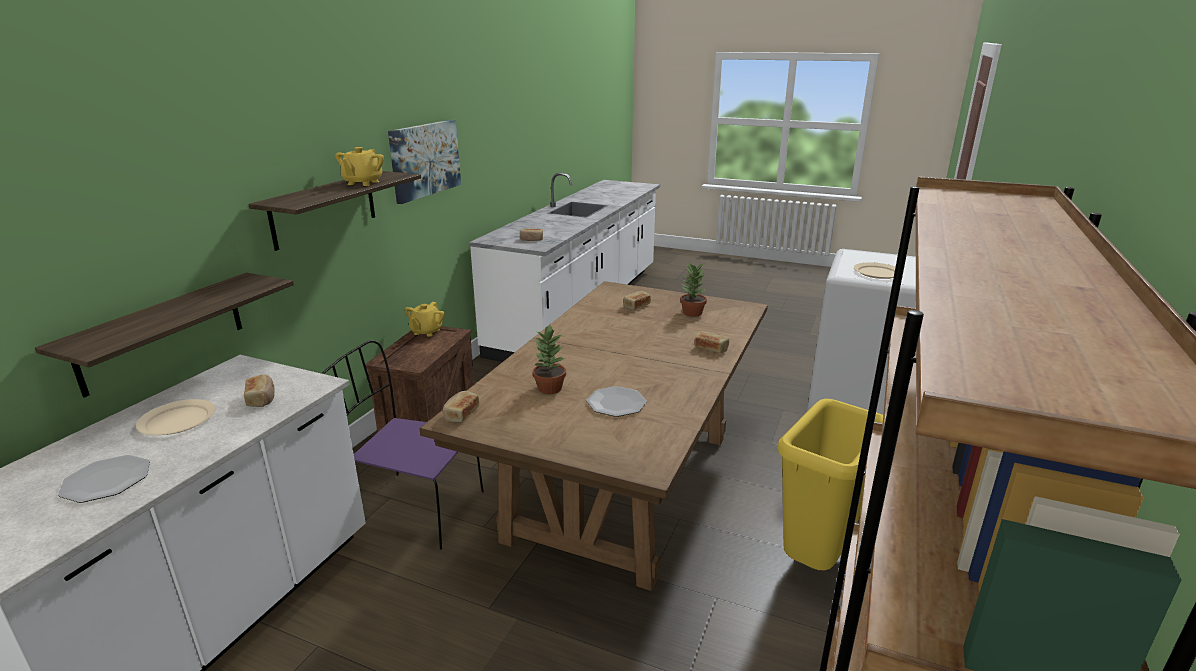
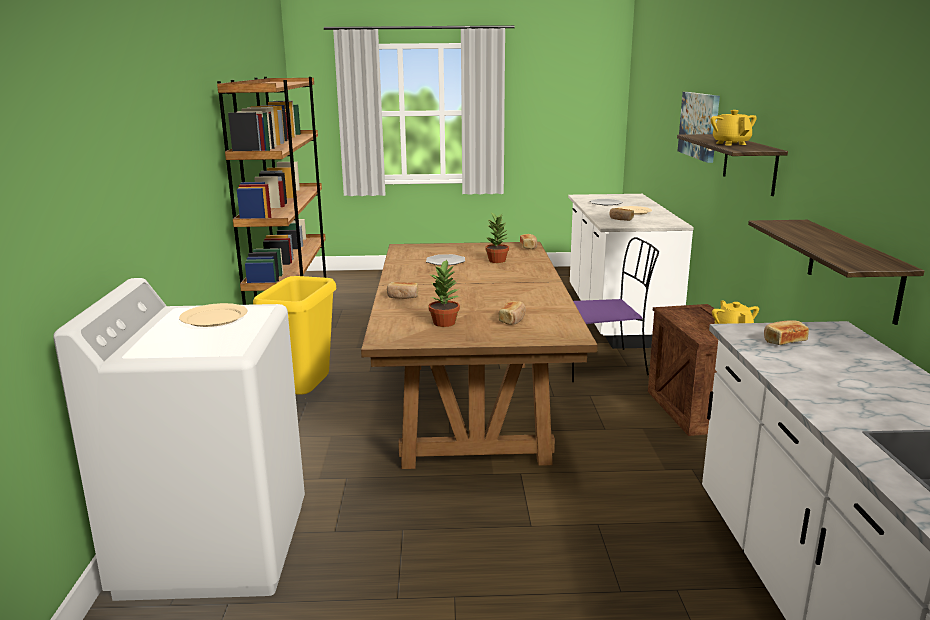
camera: 155 degrees right, 5 degrees down
shelf [35,272,294,398] -> shelf moved to [748,220,924,325]
picture [388,120,461,204] -> picture moved to [678,92,720,163]

